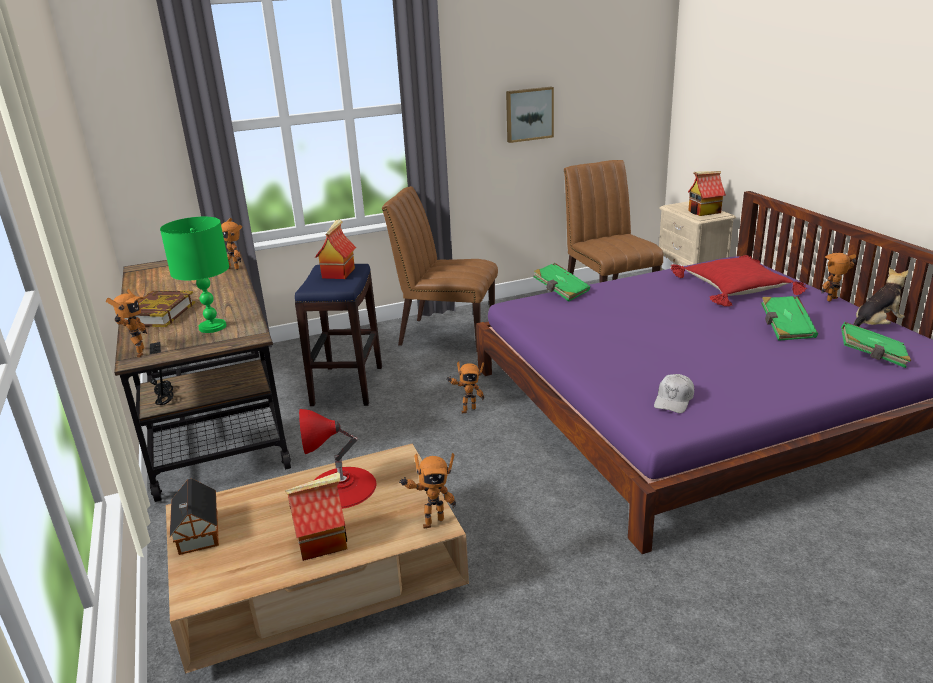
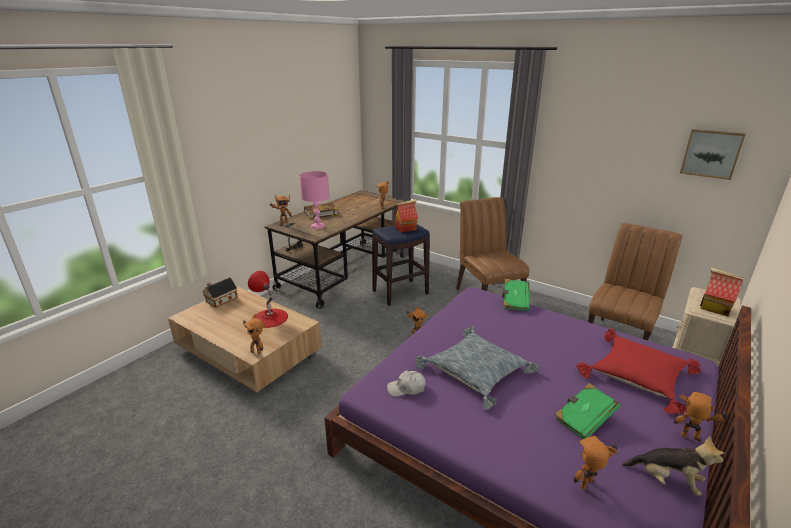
camera: 55 degrees right, 0 degrees up
green table lamp [160,217,229,333] -> pink table lamp [299,171,330,229]
toy house [285,472,347,561] -> none
picture [506,87,554,143] -> picture moved to [680,129,746,180]
green book [841,322,911,368] -> toy robot [574,436,618,489]
none -> pillow [416,326,539,410]

